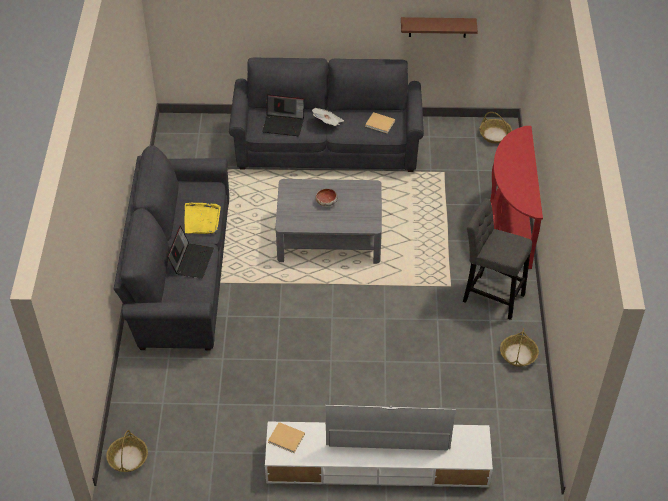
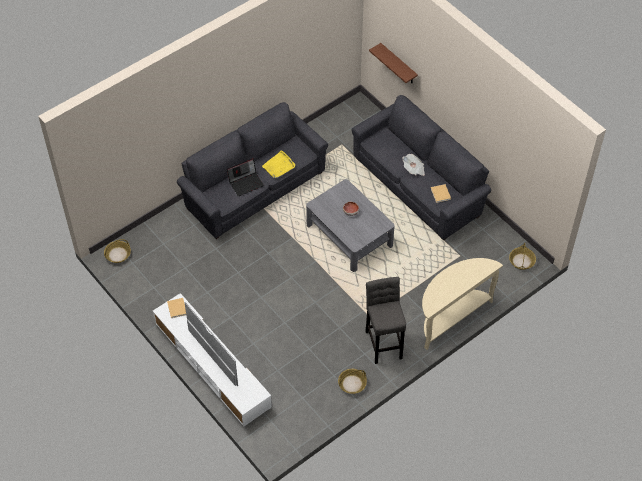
camera: 50 degrees right, 5 degrees up
laptop [262,94,304,136] -> none
brown shelf [401,17,478,38] -> brown shelf moved to [369,43,418,83]
red console table [490,126,543,269] -> beige console table [422,258,503,350]

